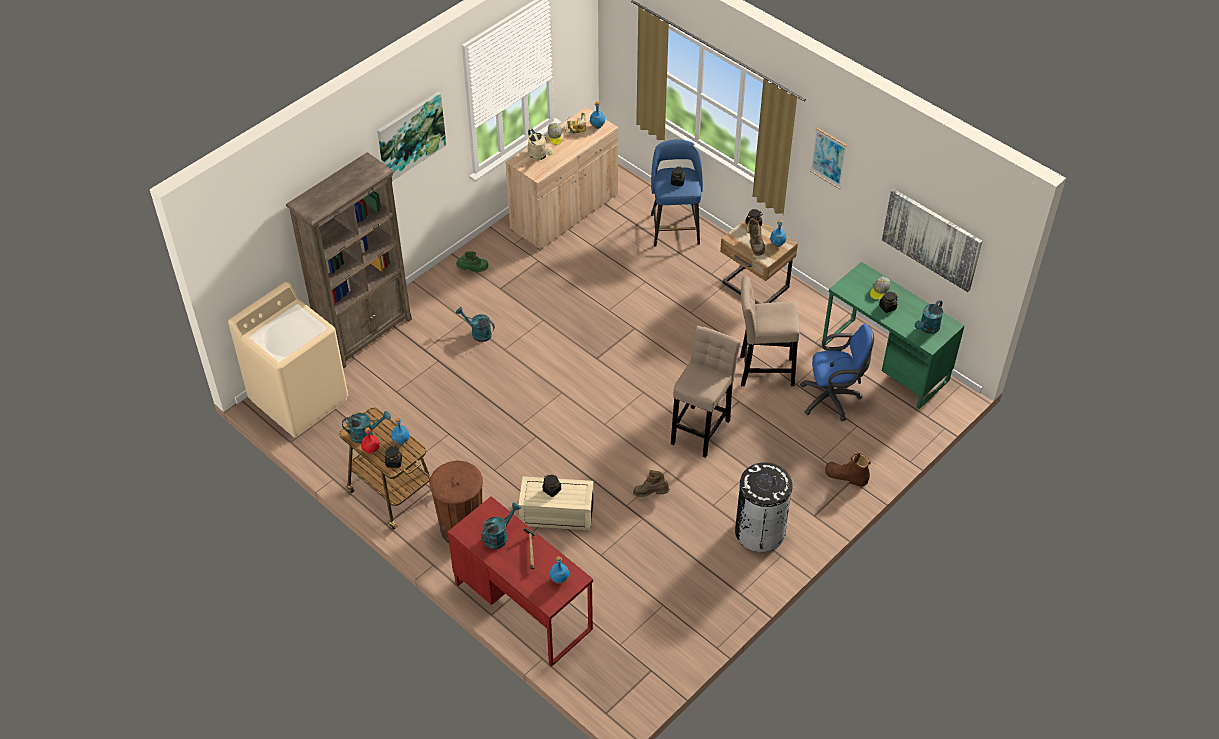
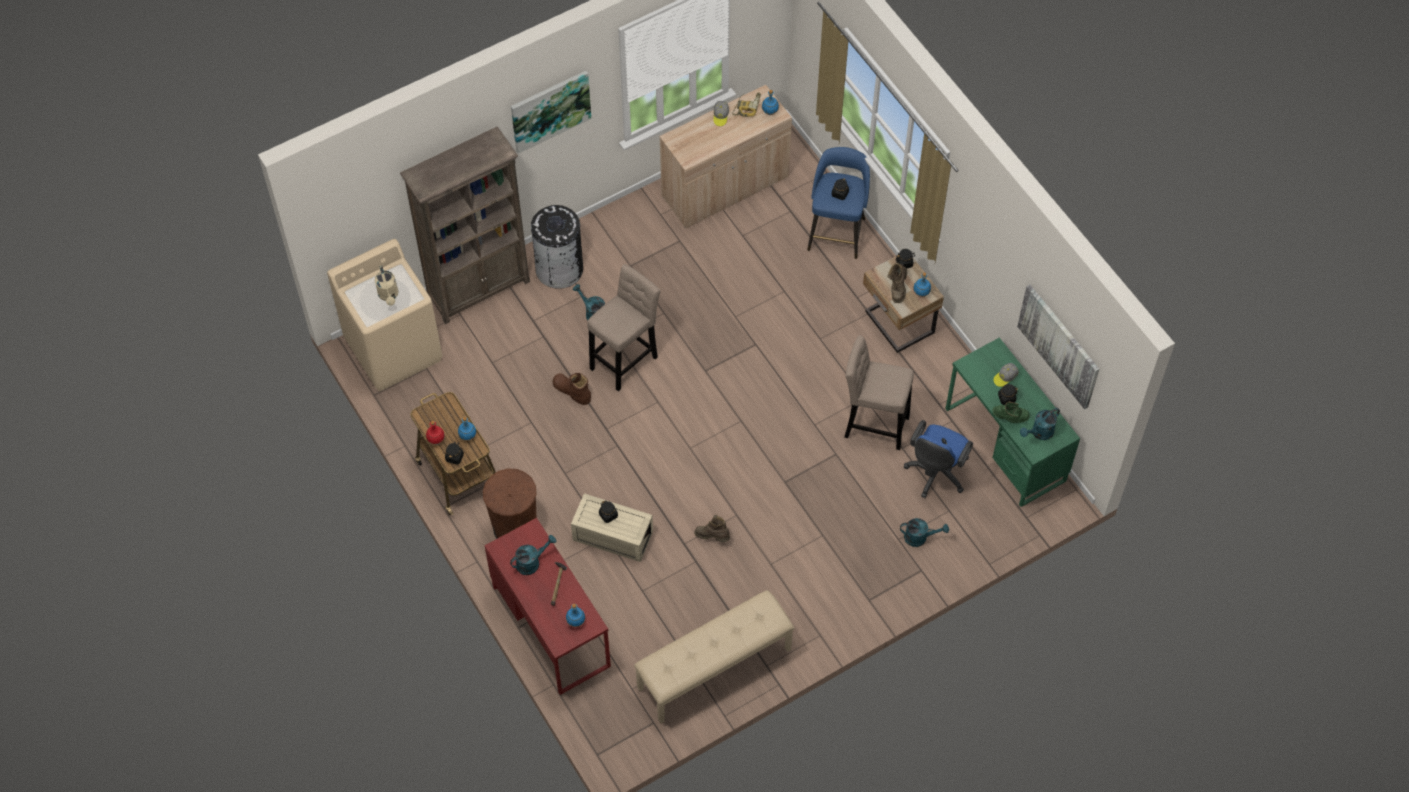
camera: 15 degrees right, 10 degrees up
turquoise watering can [342,411,391,443] -> turquoise watering can moved to [900,518,949,547]
green boot [456,251,489,272] -> green boot moved to [992,402,1030,423]
beige watering can [528,128,553,160] -> beige watering can moved to [375,265,399,306]
beige stool [671,326,741,458] -> beige stool moved to [587,264,660,391]
black trash can [735,462,793,552] -> black trash can moved to [531,205,583,289]
blue office chair [800,324,874,421] -> blue office chair turned 105 degrees clockwise [904,420,973,498]
picture [810,128,847,189] -> none
brown boot [825,453,871,486] -> brown boot moved to [553,373,591,405]
none -> beige bench [634,590,794,724]

